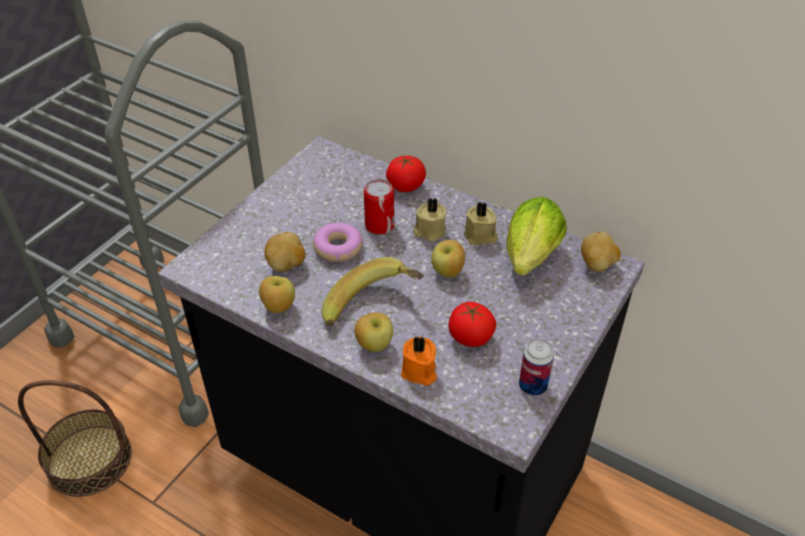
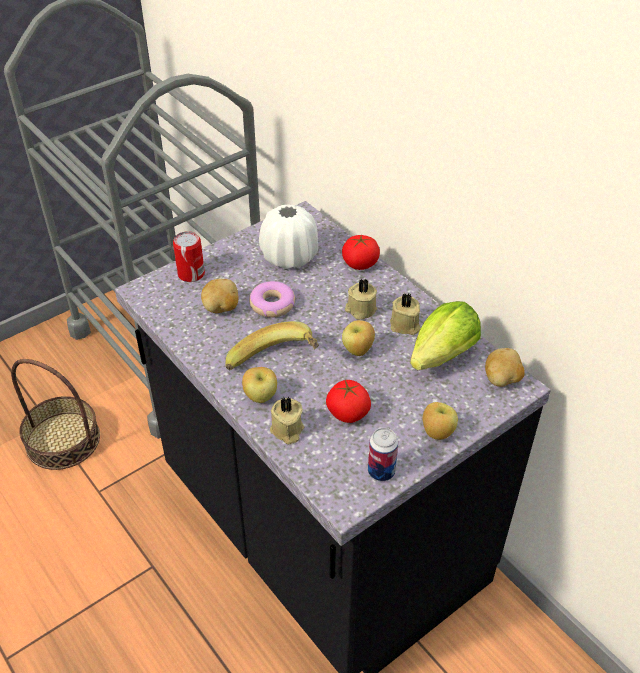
camera: 20 degrees right, 0 degrees up
apple [259,276,295,313] -> apple moved to [423,402,458,440]
can [364,179,394,235] -> can moved to [173,231,205,282]
orange candle [401,336,437,386] -> beige candle [270,397,304,444]
none -> white vase [259,204,318,269]

